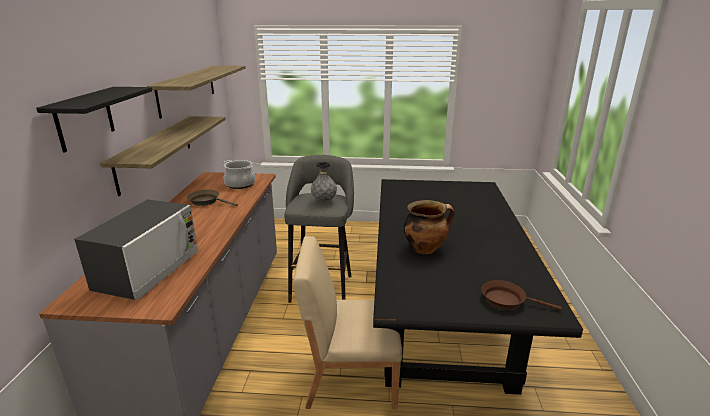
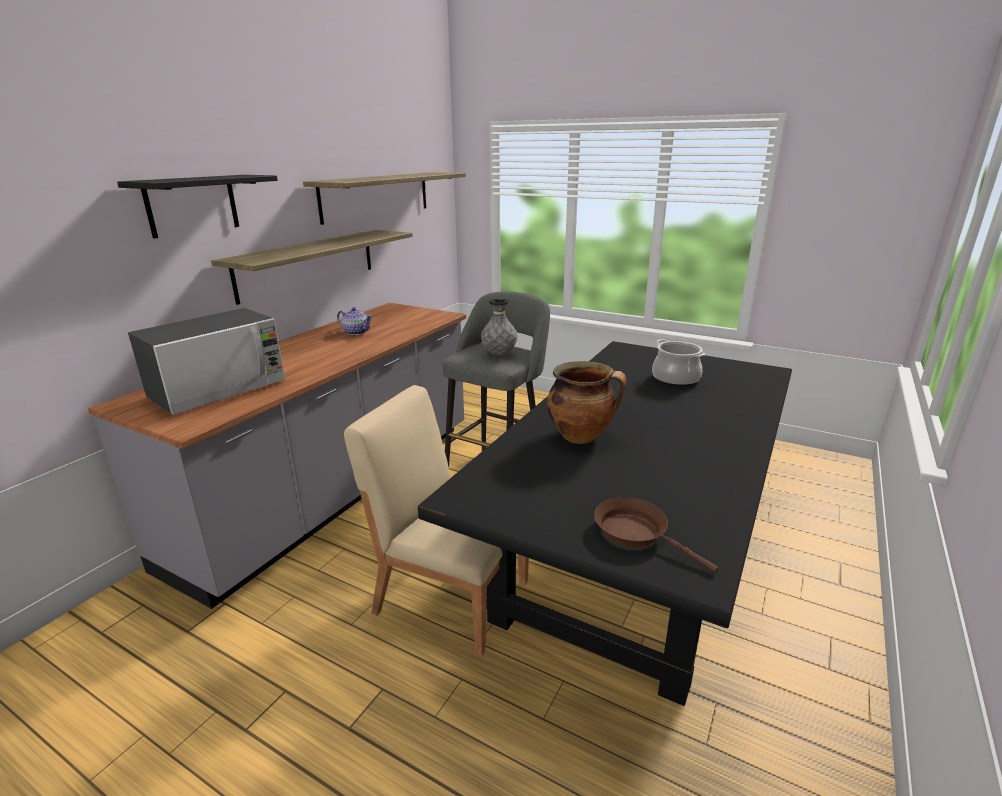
camera: 25 degrees right, 0 degrees up
brown frying pan [187,190,238,206] -> teapot [337,307,372,335]
cooking pot [223,160,255,189] -> cooking pot moved to [652,339,706,386]

